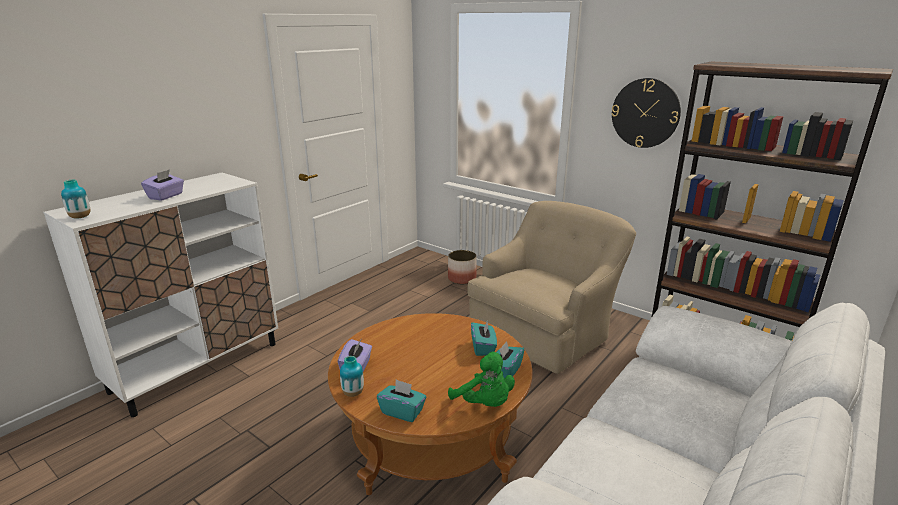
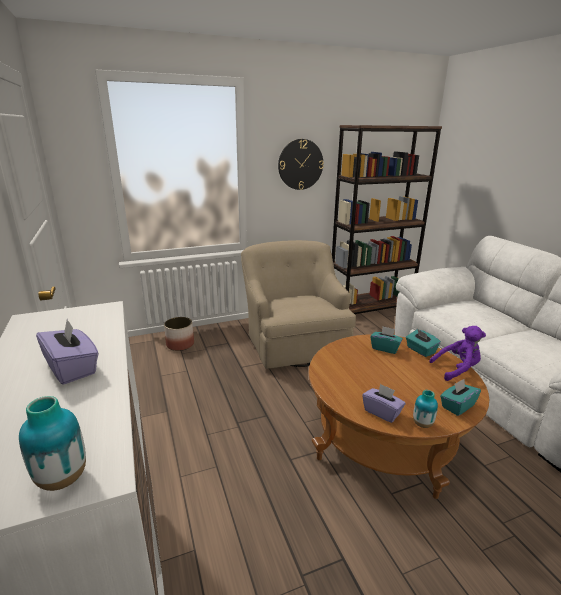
camera: 60 degrees left, 0 degrees up
green plush toy [448,352,515,407] -> purple plush toy [429,326,486,381]

